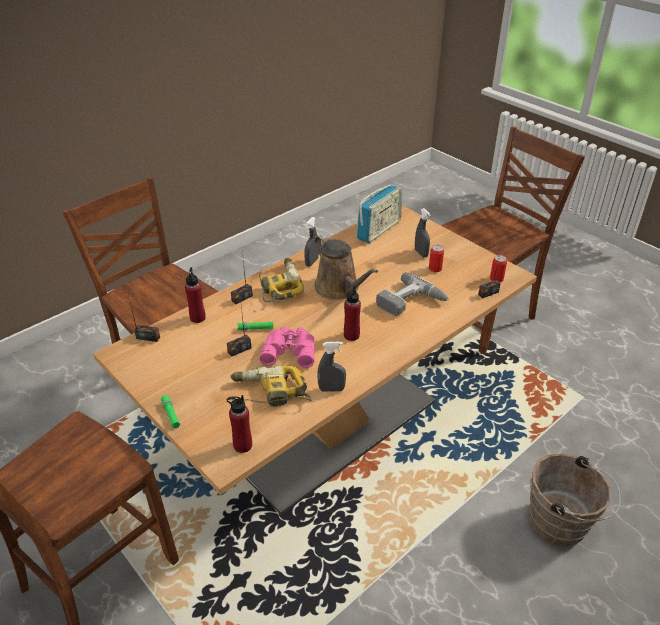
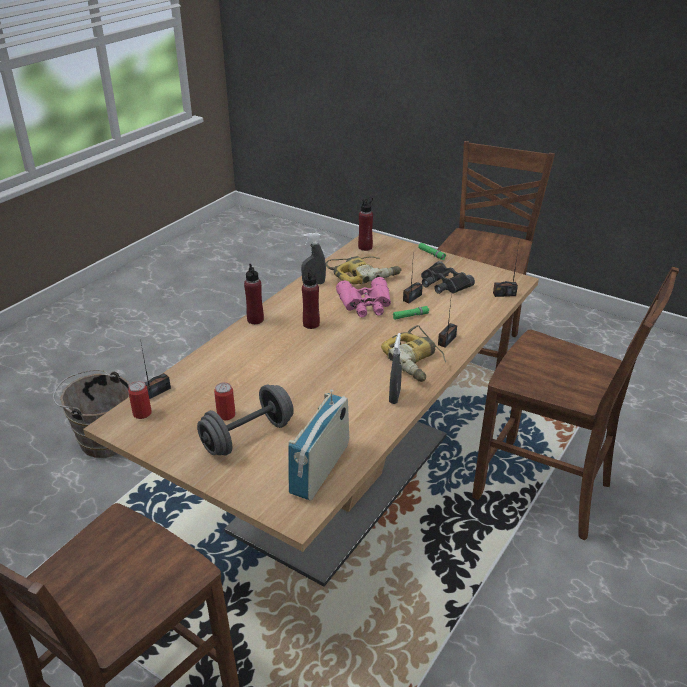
camera: 165 degrees right, 5 degrees down
red bottle [185,267,206,323] -> red bottle moved to [244,264,264,324]
brown watering can [314,233,378,300] -> none
power drill [376,272,449,316] -> none
grey spray bottle [415,208,431,258] -> grey dumbbell [197,385,294,456]
none -> black binoculars [421,261,475,294]

